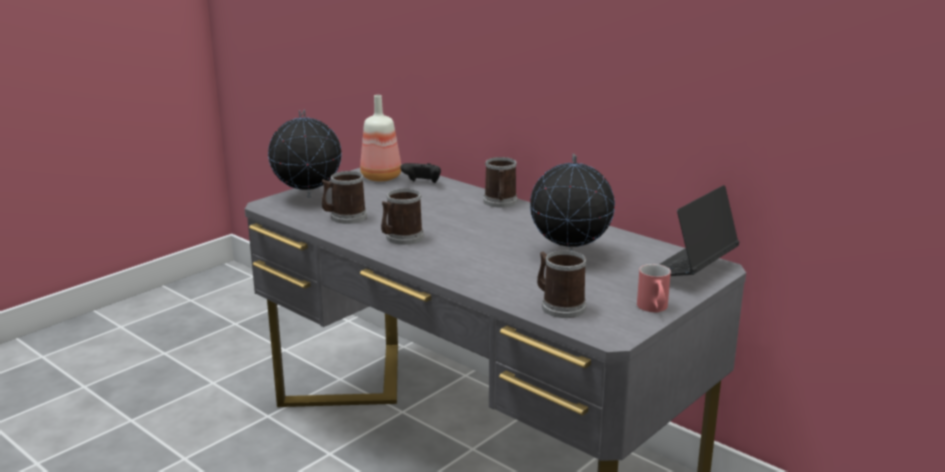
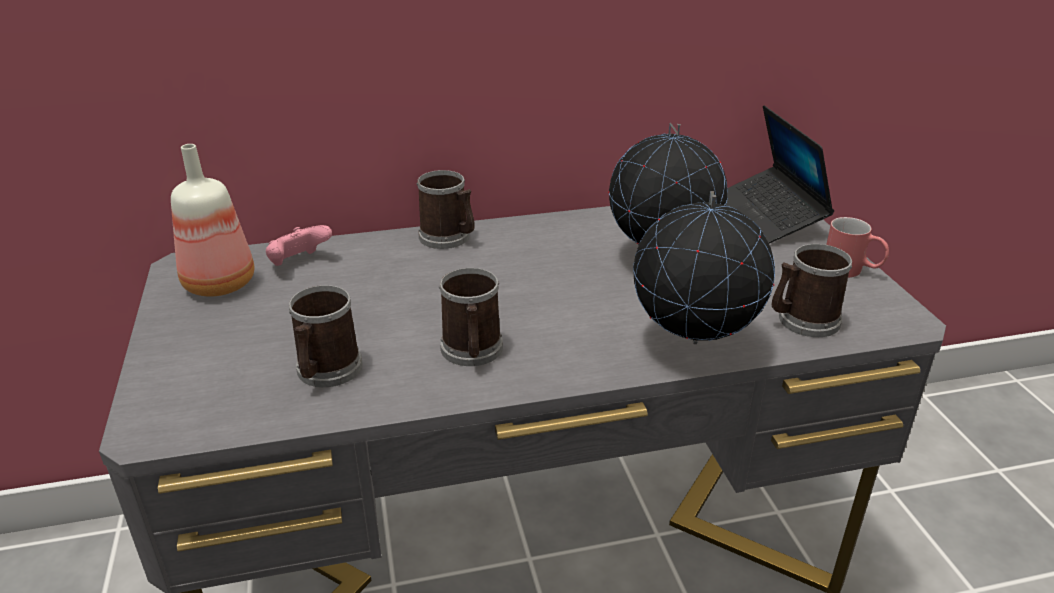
camera: 55 degrees left, 10 degrees up
globe [268,110,342,198] -> globe moved to [633,191,775,344]
black game controller [400,163,441,183] -> pink game controller [266,225,332,266]

